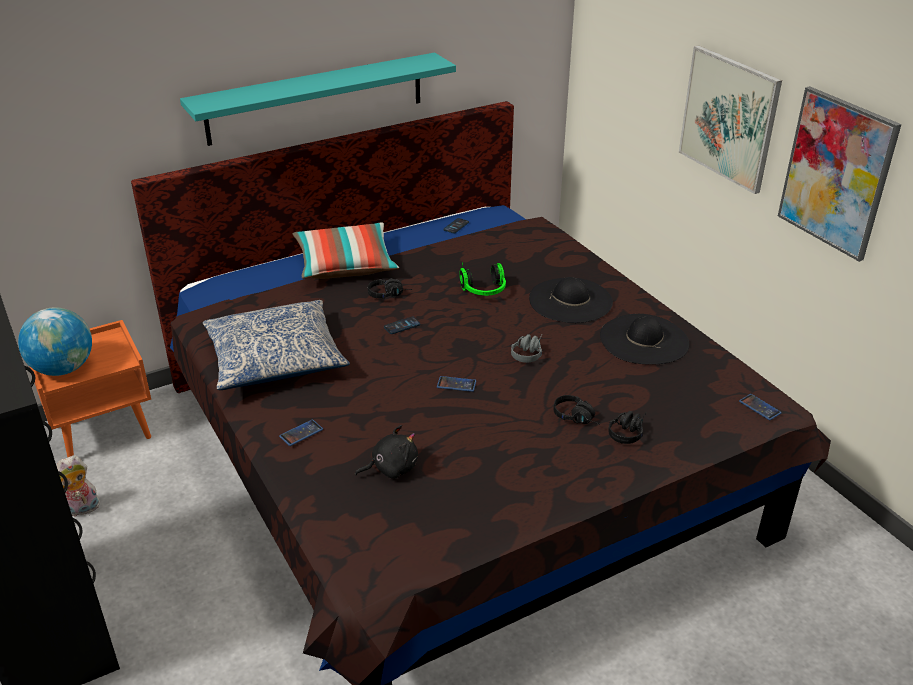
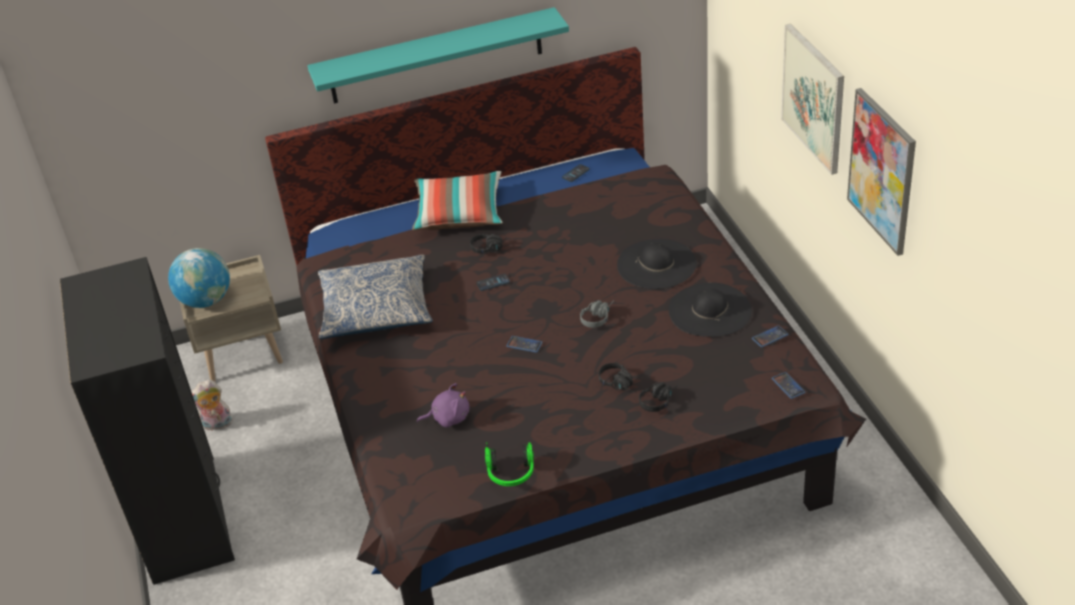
camera: 15 degrees right, 5 degrees up
orange nightstand [29,320,151,457] -> beige nightstand [180,255,283,382]
phone [279,419,323,446] -> phone moved to [752,326,788,348]
black plush toy [355,425,418,479] -> purple plush toy [416,383,469,428]
headphones [459,262,506,296] -> headphones moved to [485,442,534,486]

